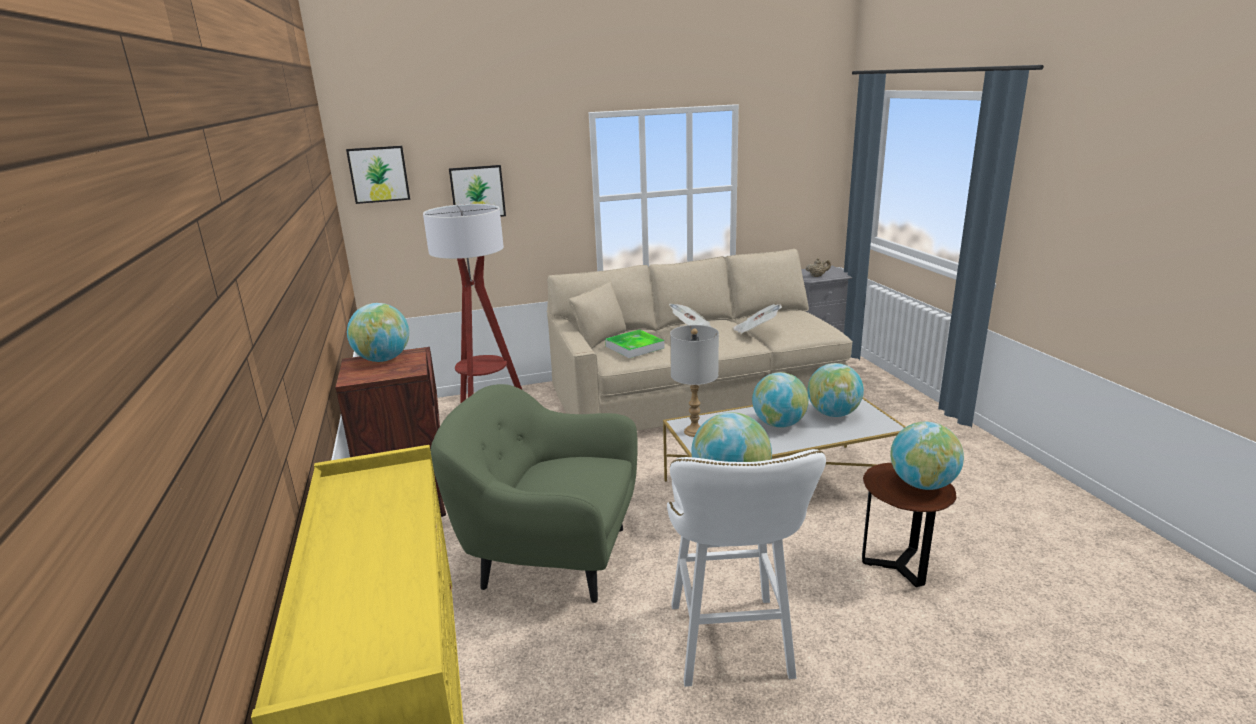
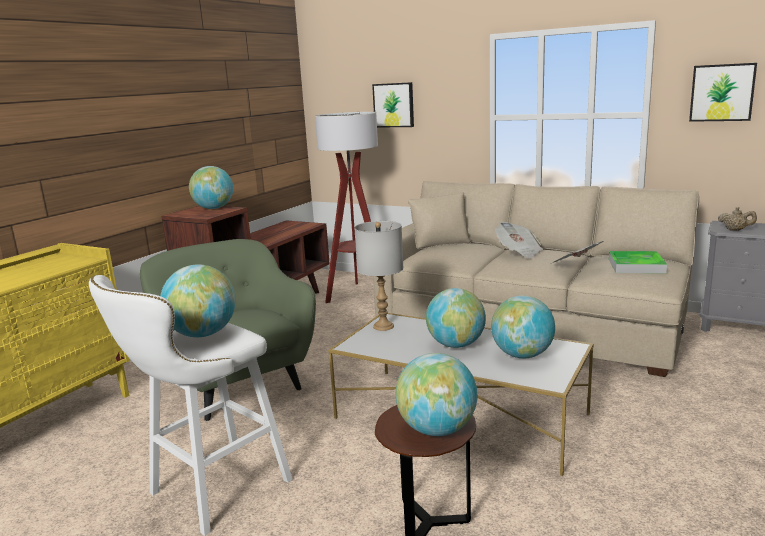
camera: 45 degrees right, 5 degrees down
picture [346,146,410,204] -> picture moved to [689,63,757,122]
tray [605,330,664,358] -> tray moved to [609,251,667,273]

